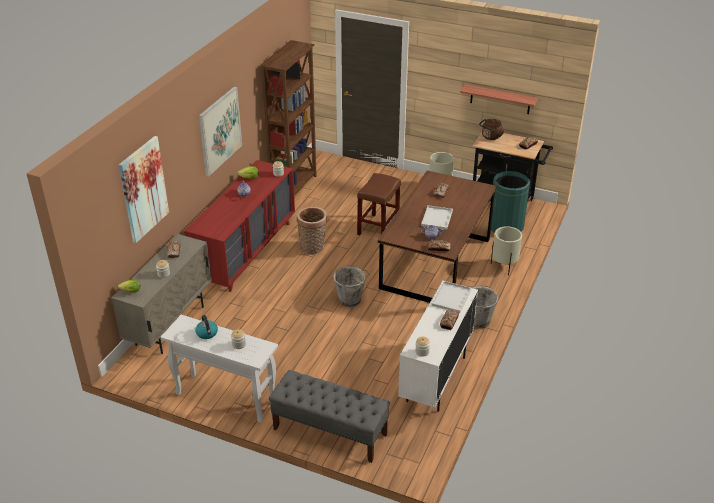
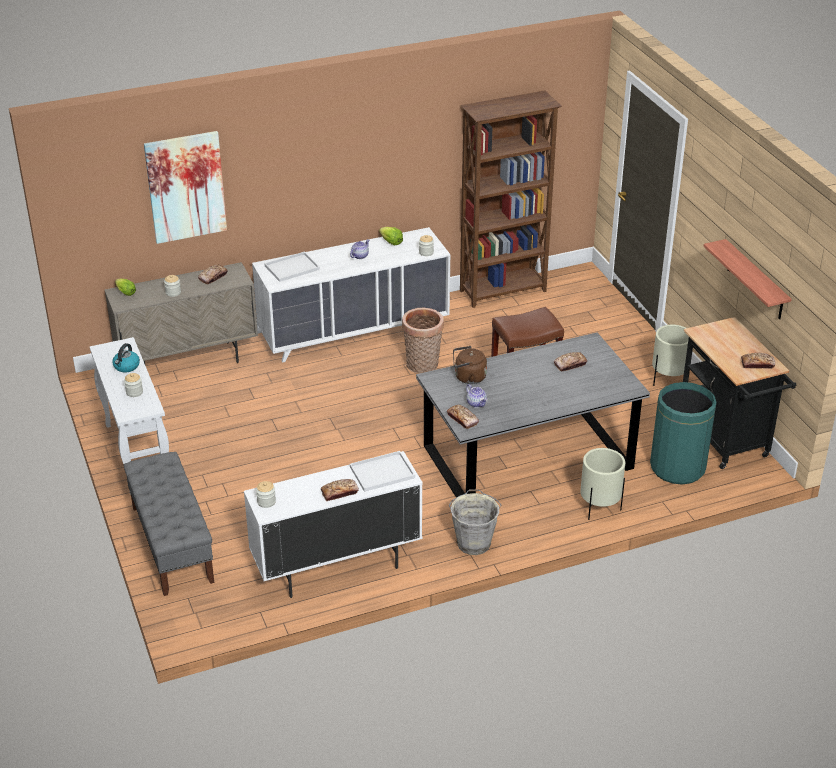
camera: 45 degrees right, 0 degrees up
red dresser [184,160,295,292] -> white dresser [252,227,450,363]
picture [199,86,242,176] -> none
grey bucket [333,265,370,307] -> none
brown dining table [377,171,497,303] -> grey dining table [416,332,650,498]
white tray [421,205,453,230] -> white tray moved to [264,252,320,282]
brown kettle [479,118,504,140] -> brown kettle moved to [453,346,487,384]

